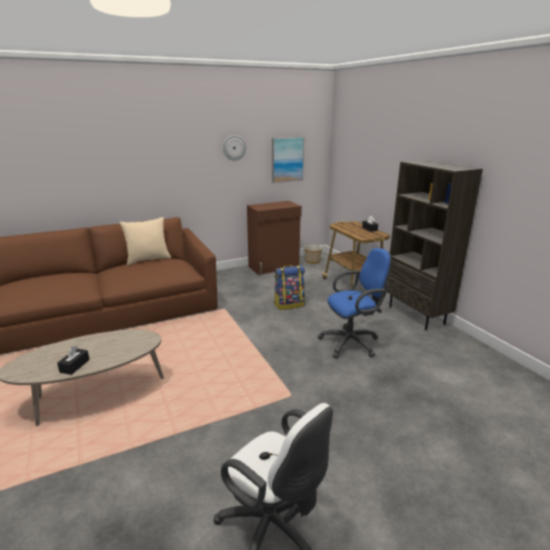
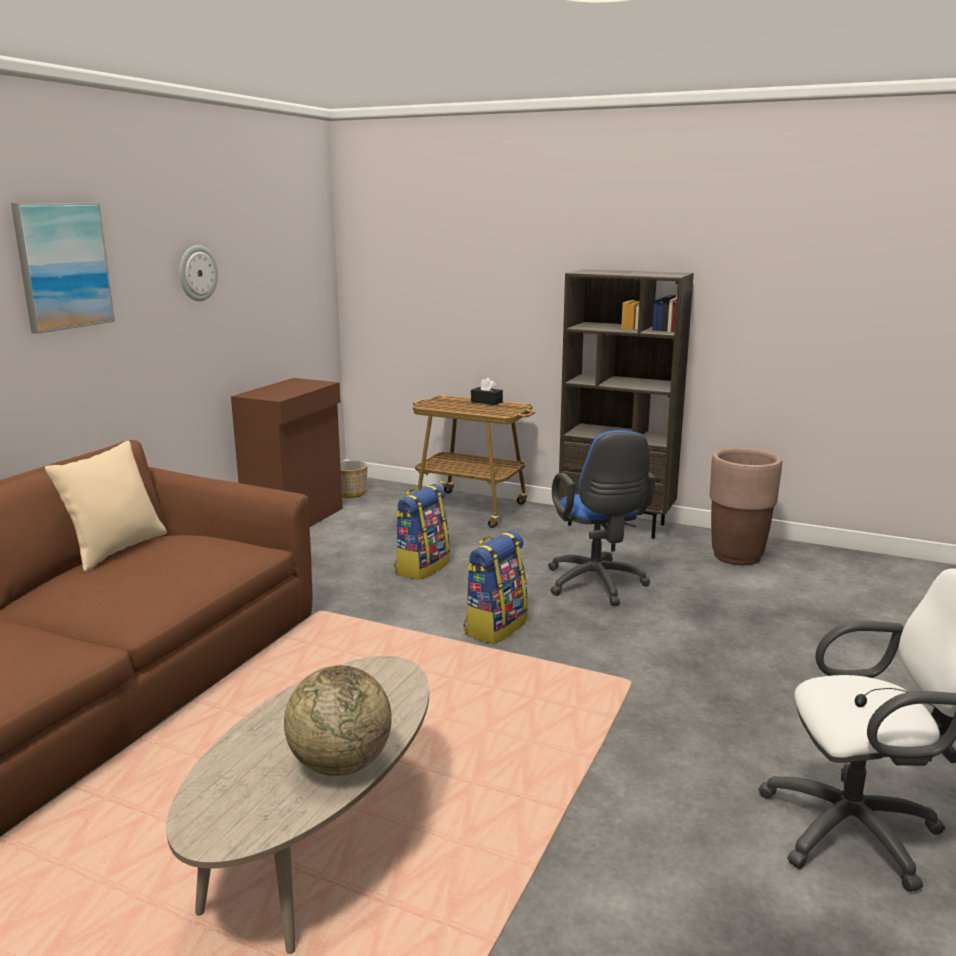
camera: 40 degrees left, 5 degrees down
black tissue box [57,346,90,375] -> globe [284,665,392,776]
picture [272,137,304,183] -> picture moved to [11,203,115,334]
blue office chair [318,248,391,358] -> blue office chair turned 135 degrees clockwise [548,430,656,606]
none -> backpack [464,531,528,644]
none -> brown planter [710,448,782,565]

